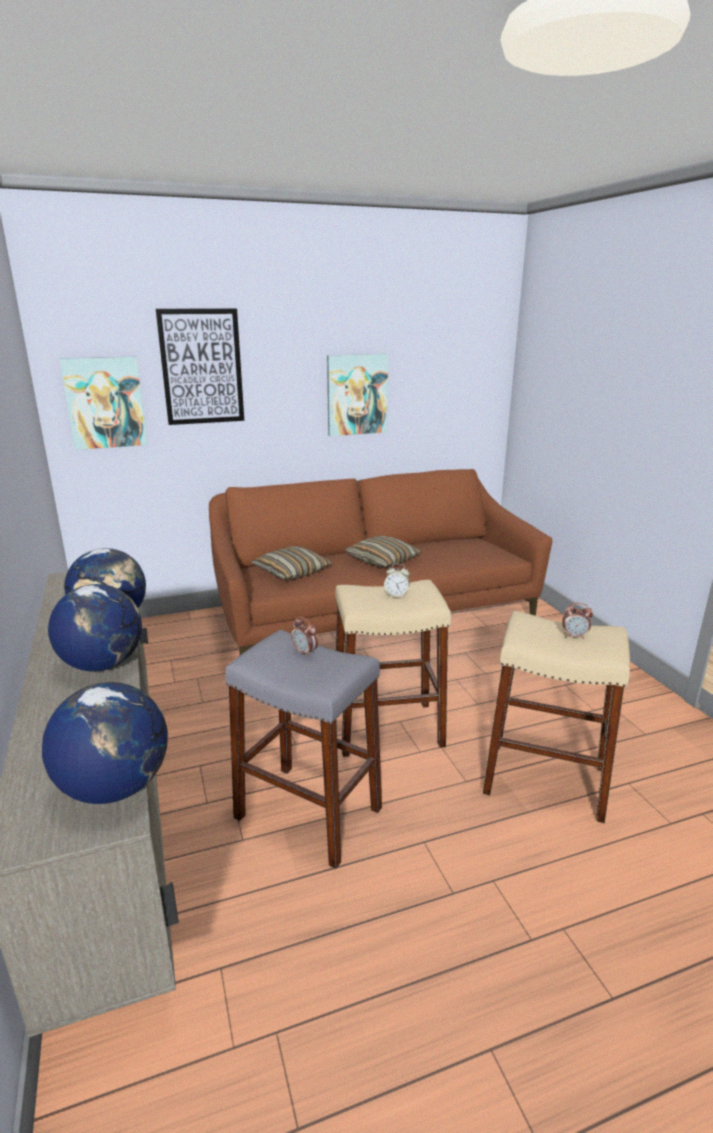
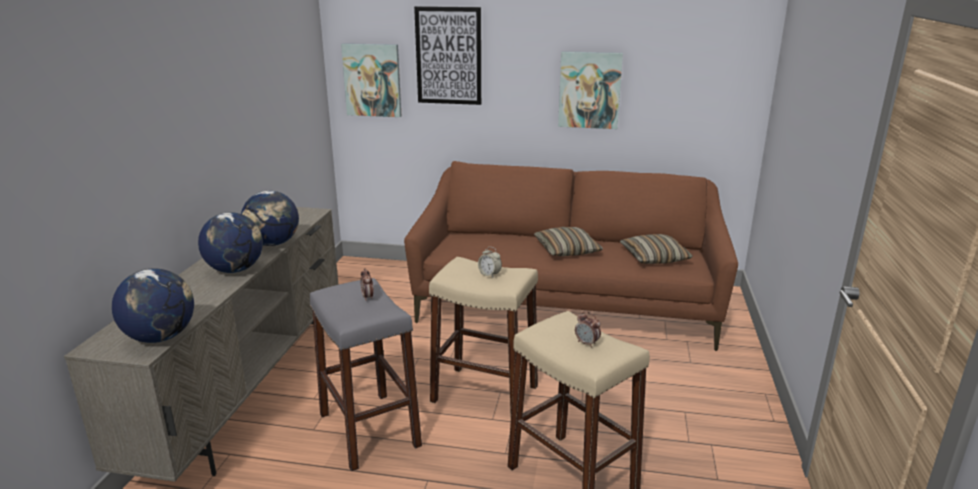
camera: 30 degrees right, 0 degrees up
pillow [252,546,331,580] -> pillow moved to [620,234,693,264]

